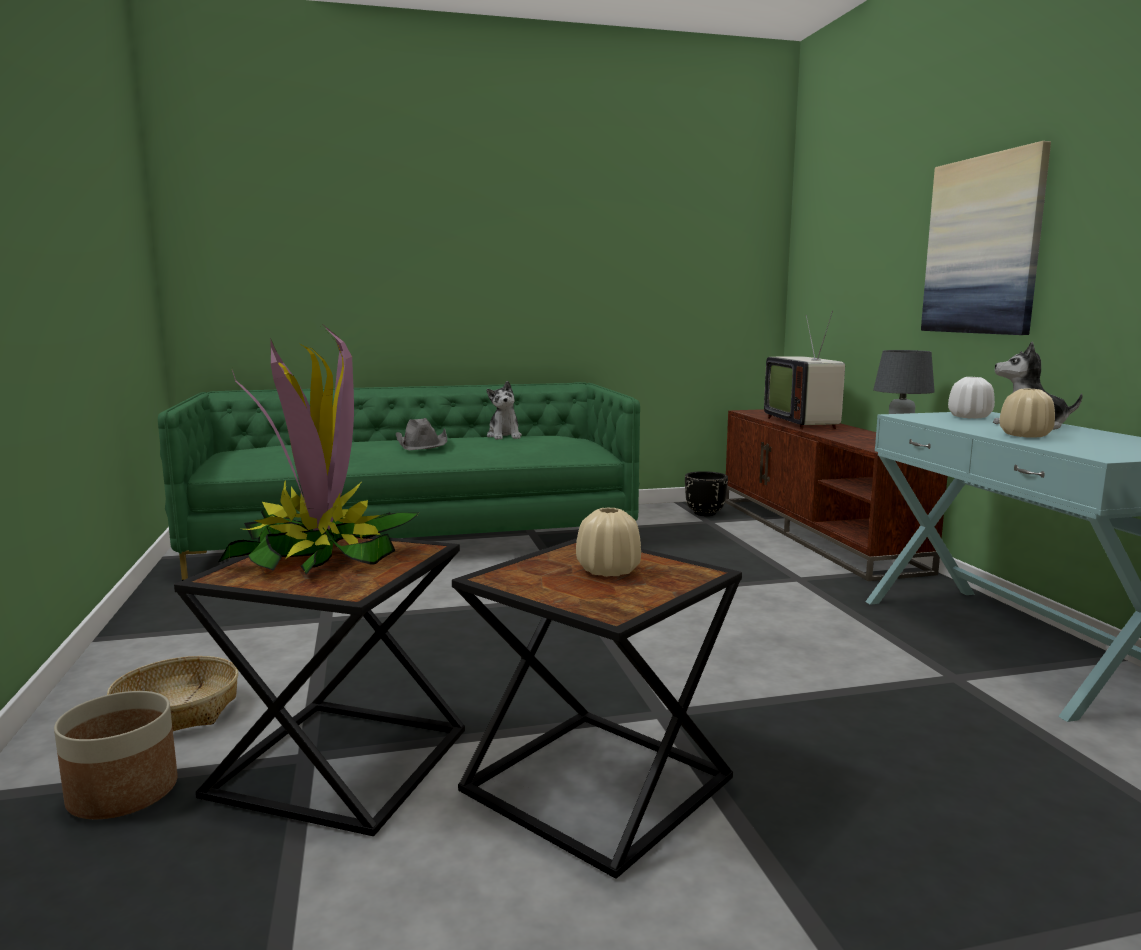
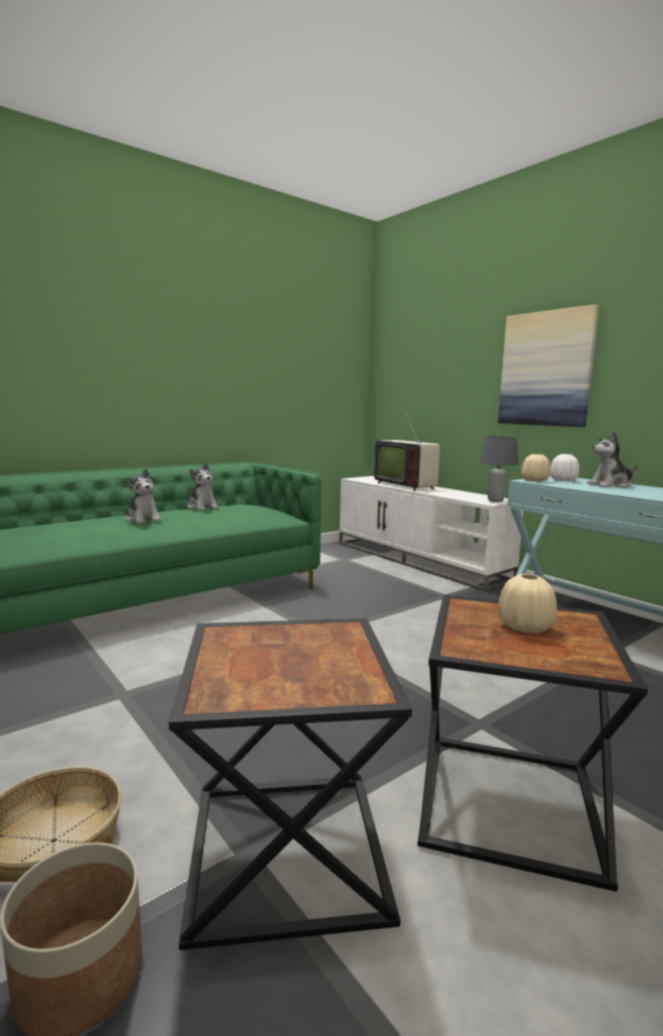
camera: 25 degrees left, 0 degrees up
potted plant [219,326,419,575] -> none
grey hat [396,418,447,450] -> plush toy [126,469,161,524]
black planter [685,471,728,516] -> none
brown tv stand [725,409,947,581] -> white tv stand [339,476,524,592]
beige vase [999,389,1055,438] -> beige vase moved to [521,454,551,482]

